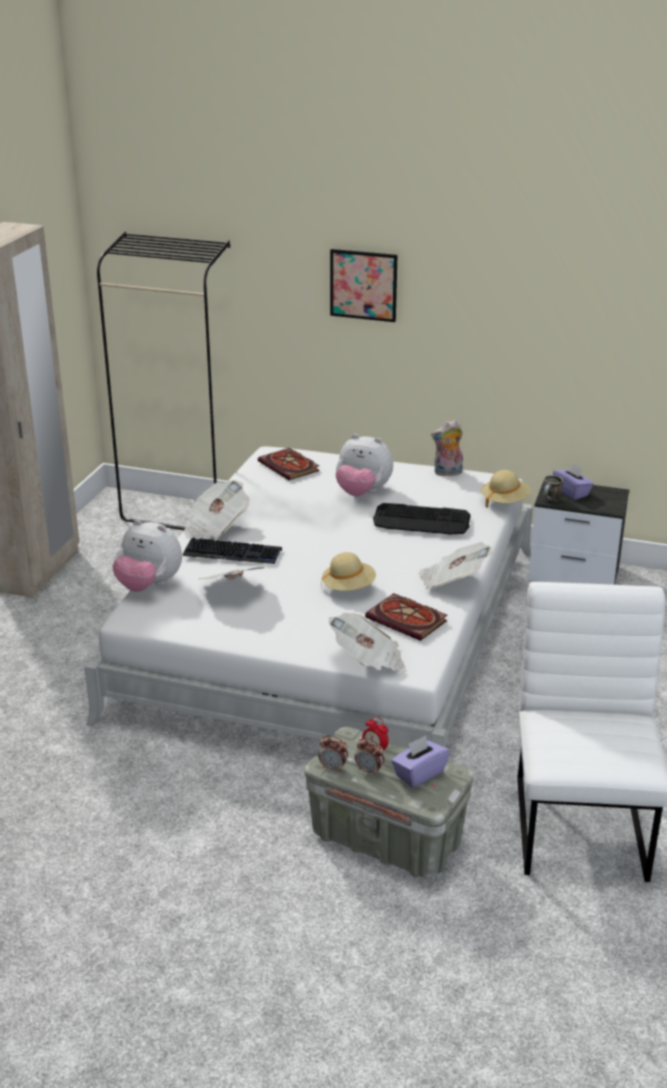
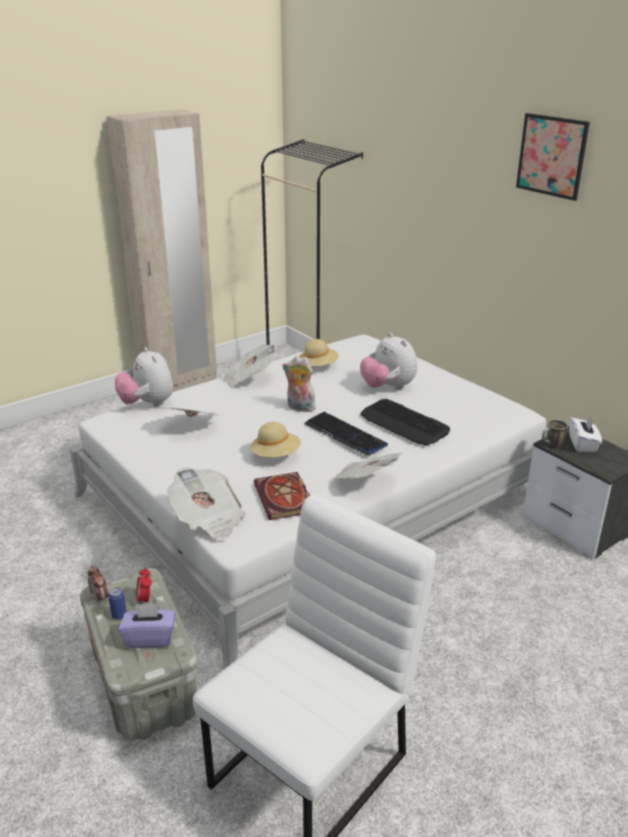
camera: 35 degrees right, 0 degrees up
keyboard [182,538,282,564] -> keyboard moved to [304,412,388,456]
book [258,448,320,480] -> none
picture [330,249,397,322] -> picture moved to [516,113,590,201]
alarm clock [355,738,384,776] -> can [108,587,127,619]
plush toy [431,419,463,476] -> plush toy moved to [283,356,317,412]
beige hat [481,470,531,508] -> beige hat moved to [299,339,339,366]
purple tissue box [553,463,594,500] -> white tissue box [569,416,602,452]

